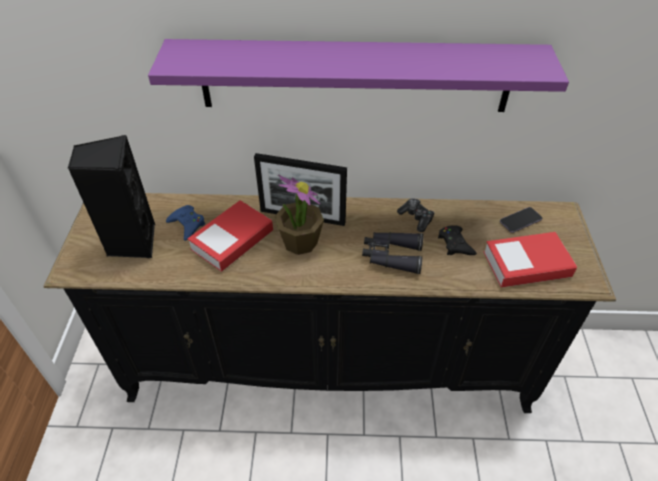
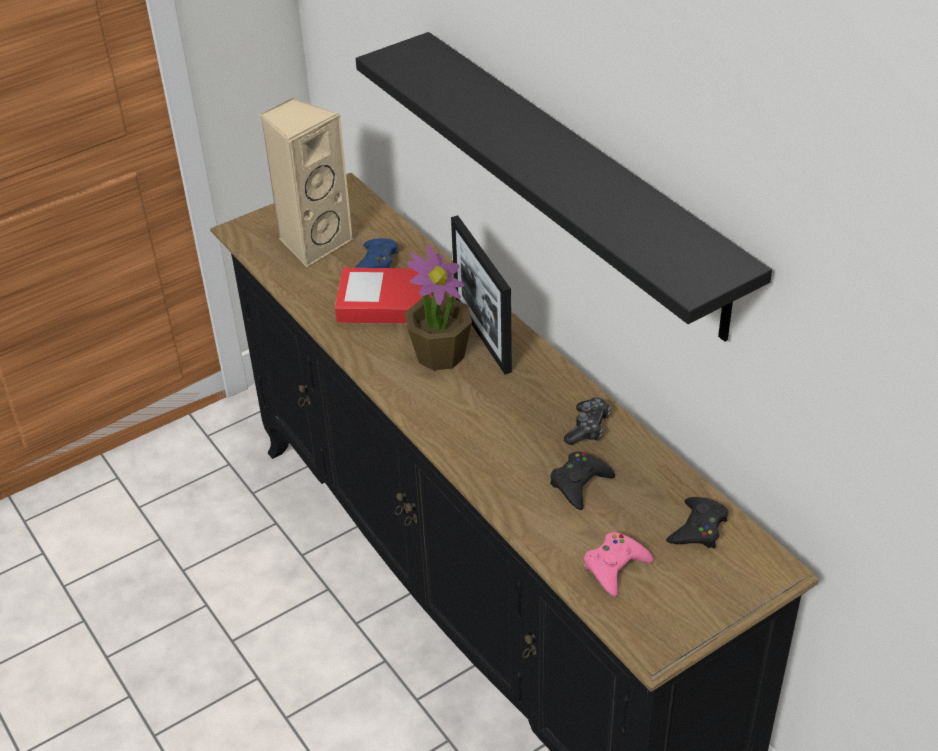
camera: 55 degrees right, 5 degrees down
black speaker [68,135,155,258] -> beige speaker [260,97,353,268]
purple shelf [148,39,569,112] -> black shelf [356,32,772,342]
black binoculars [362,232,424,274] -> none
book [484,232,577,287] -> pink game controller [584,532,654,597]
phone [500,207,542,233] -> black game controller [666,497,728,549]

